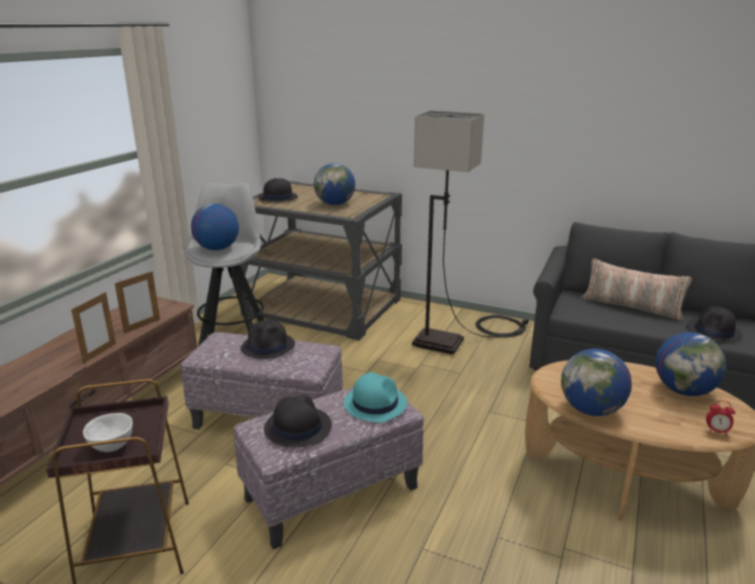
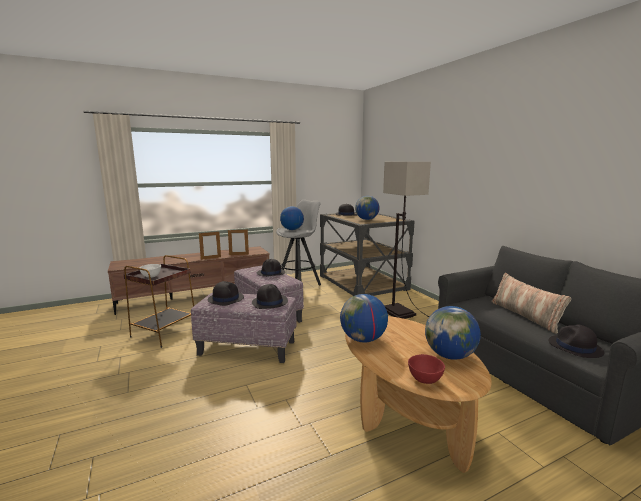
camera: 40 degrees right, 10 degrees down
turquoise hat [344,372,407,423] -> black hat [252,284,288,309]
alarm clock [706,400,735,437] -> red bowl [408,354,445,384]

